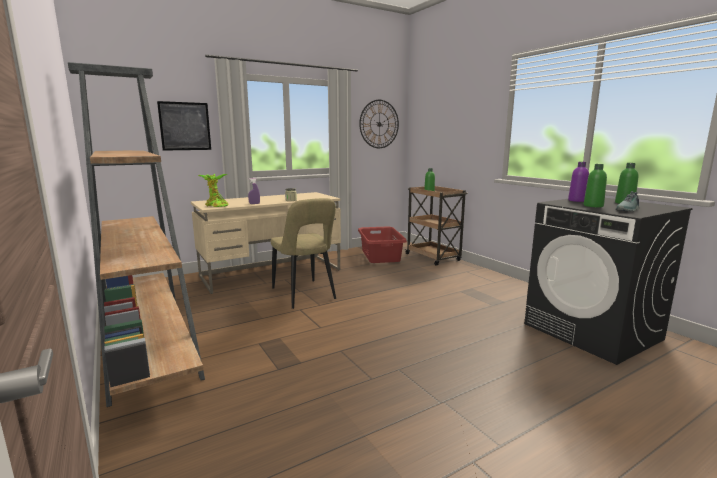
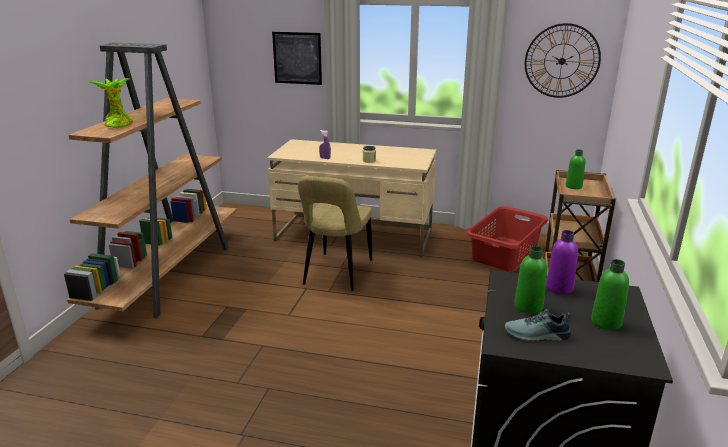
camera: 45 degrees right, 10 degrees up
potted plant [198,174,229,207] -> potted plant moved to [88,78,133,128]

